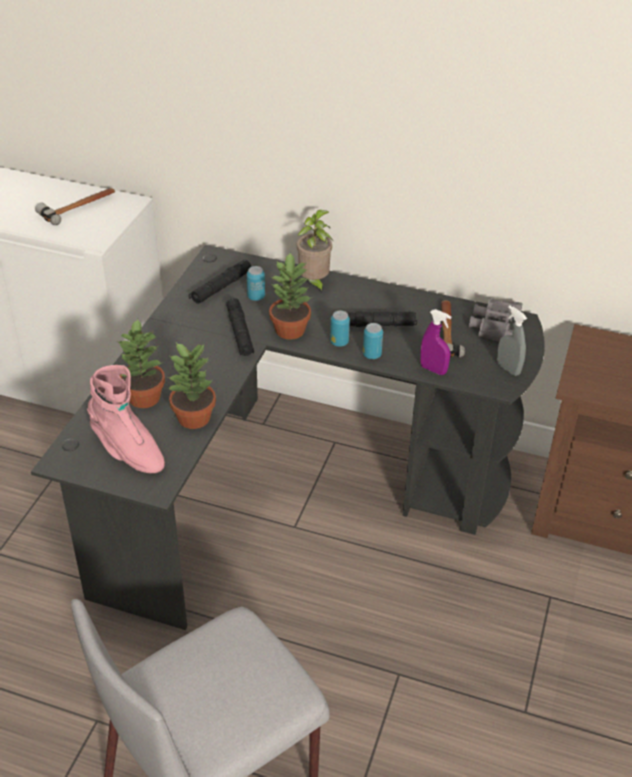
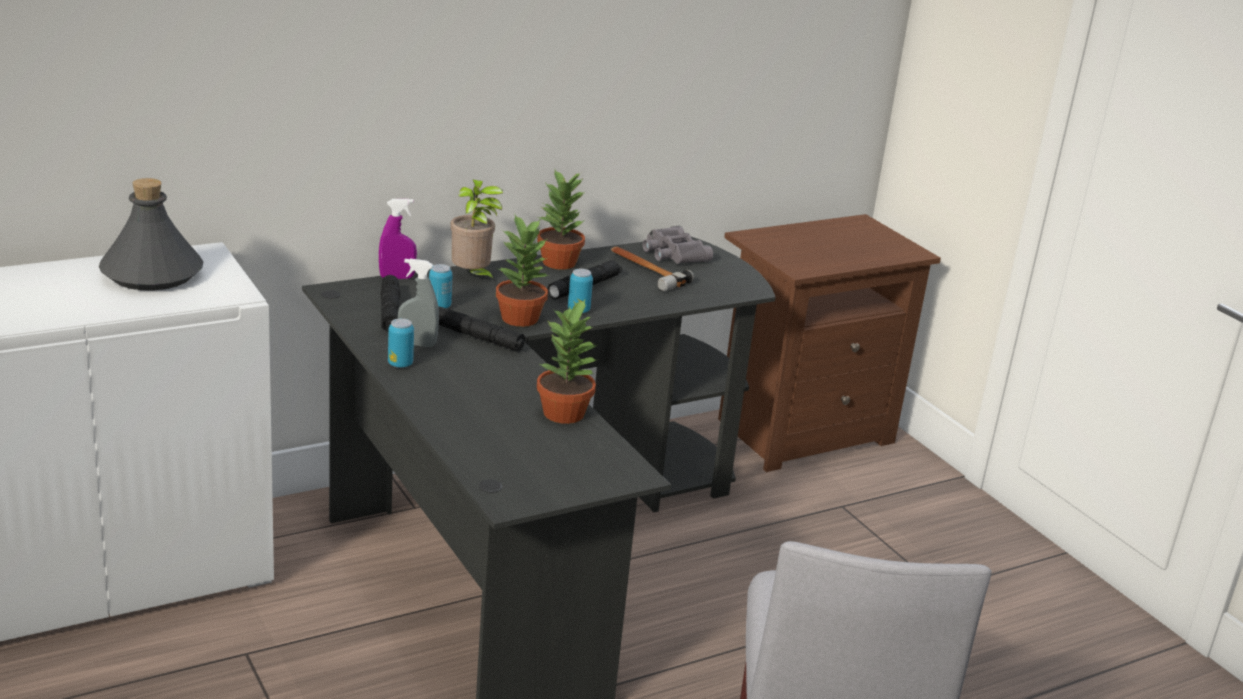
camera: 50 degrees left, 15 degrees down
hammer [35,188,115,225] -> grey bottle [99,178,203,290]
pink boot [87,365,165,473] -> none
potted plant [117,319,165,408] -> potted plant moved to [537,170,585,270]
can [363,323,383,359] -> can moved to [388,318,414,368]
purple spray bottle [420,309,452,375] -> purple spray bottle moved to [379,199,417,279]
grey spray bottle [497,306,527,376] -> grey spray bottle moved to [398,259,439,347]

